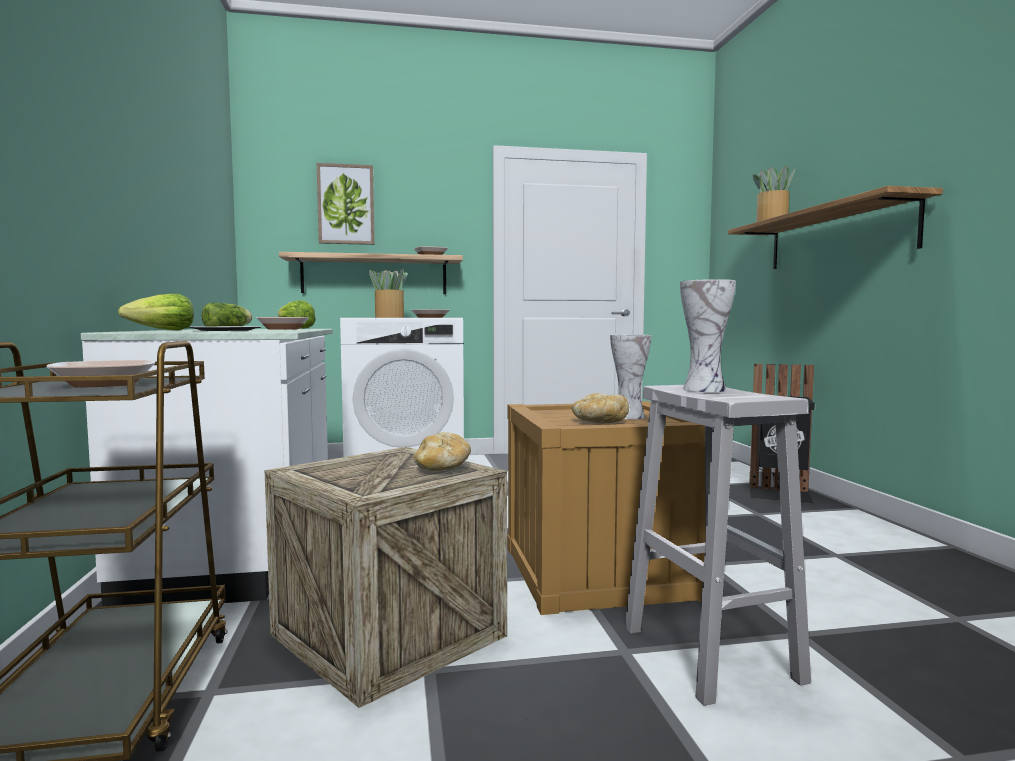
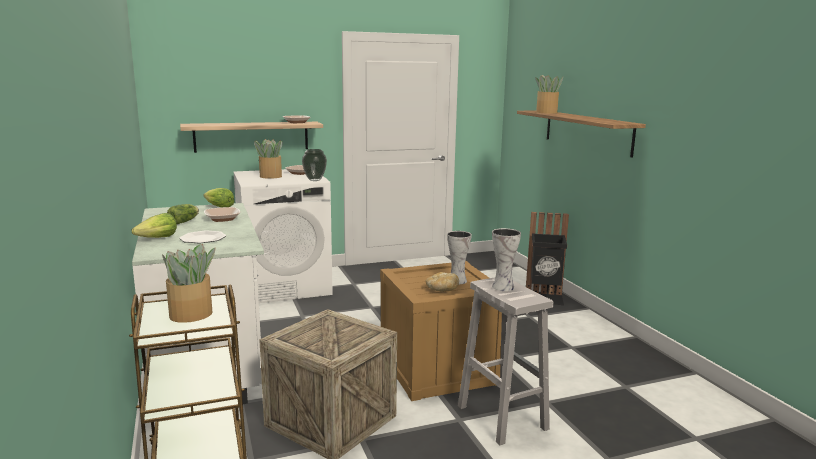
camera: 10 degrees left, 10 degrees up
bowl [47,360,155,388] -> potted plant [162,244,215,323]
picture [317,163,375,245] -> none
bread [413,432,471,471] -> none
none -> vase [302,149,327,181]

